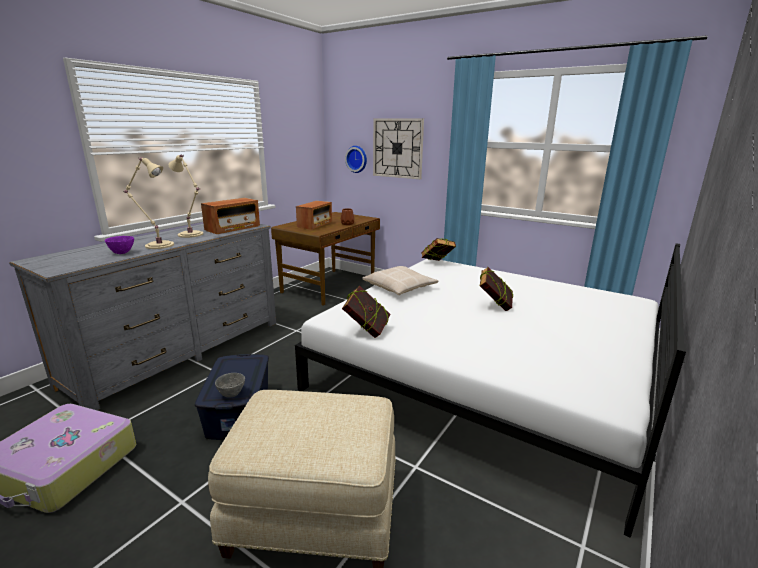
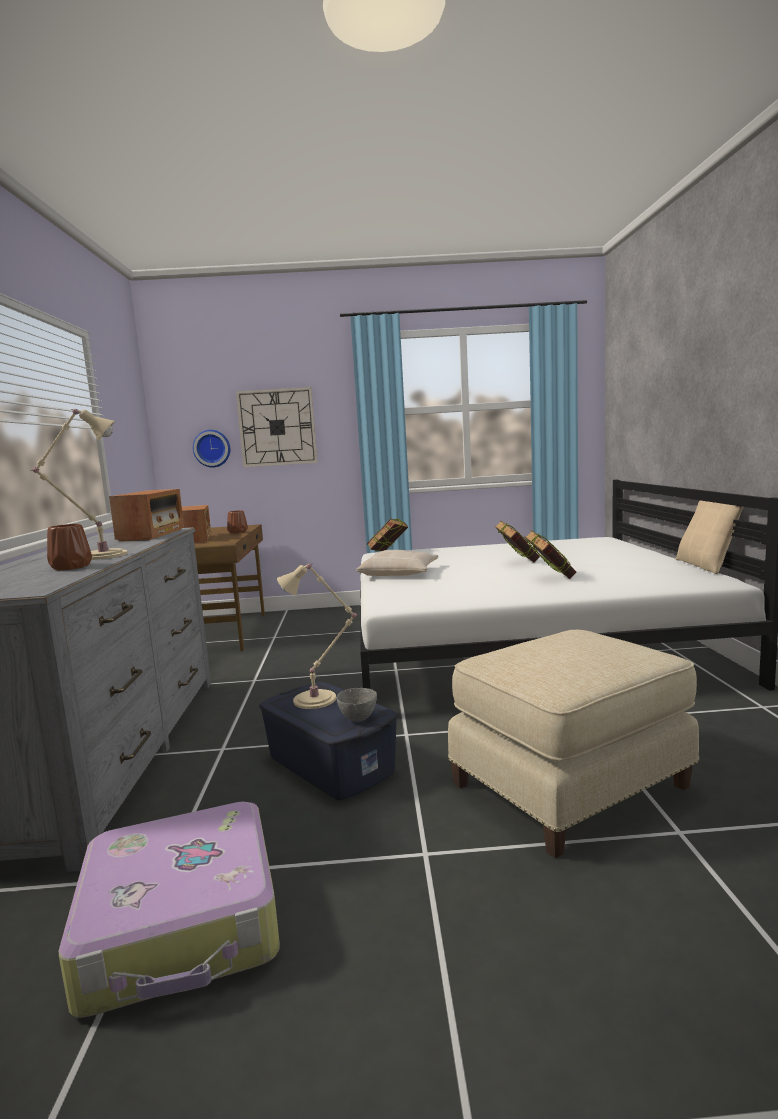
camera: 35 degrees left, 10 degrees down
purple bowl [105,236,134,254] -> brown vase [47,524,92,570]
beige table lamp [168,155,203,238] -> beige table lamp moved to [277,563,358,709]
book [342,286,391,338] -> book moved to [525,530,576,579]
none -> beige pillow [676,500,744,574]

